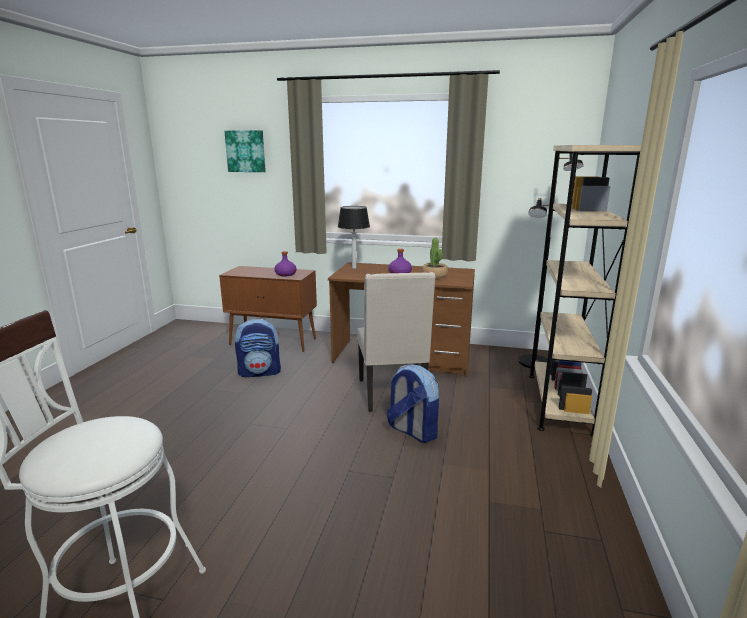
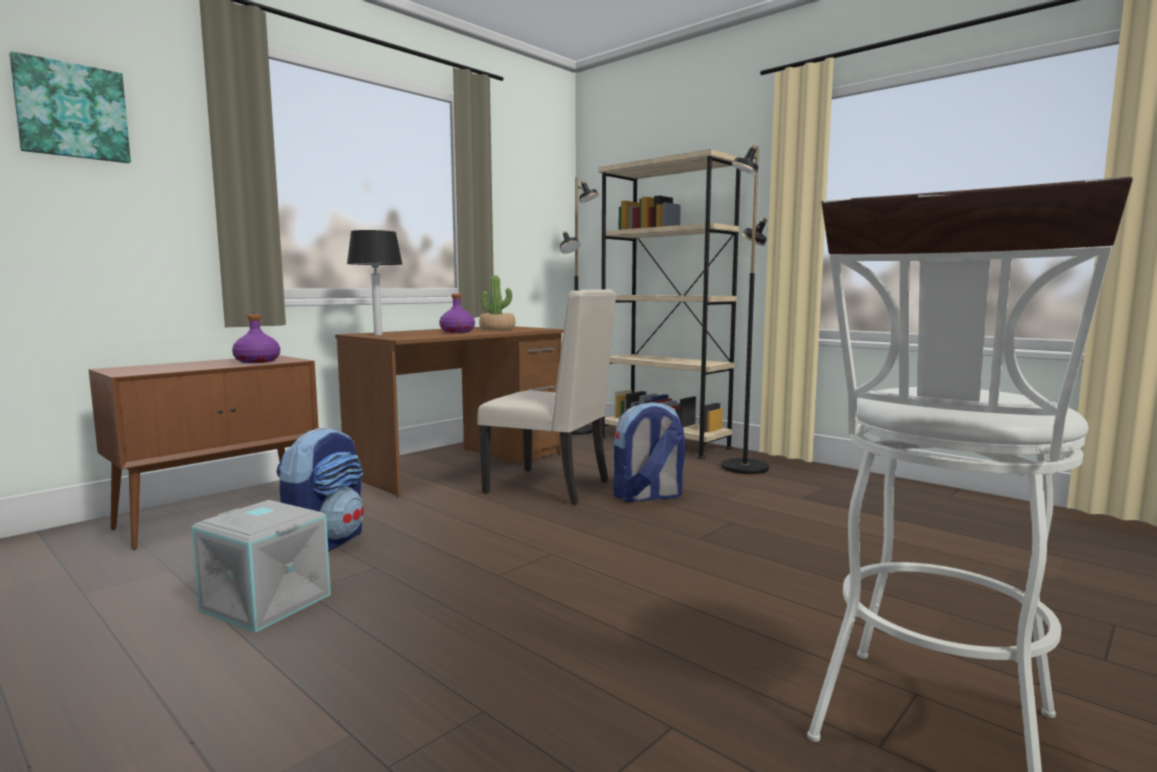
camera: 60 degrees left, 10 degrees down
none -> grey storage box [191,500,331,633]
none -> black floor lamp [721,144,769,474]

